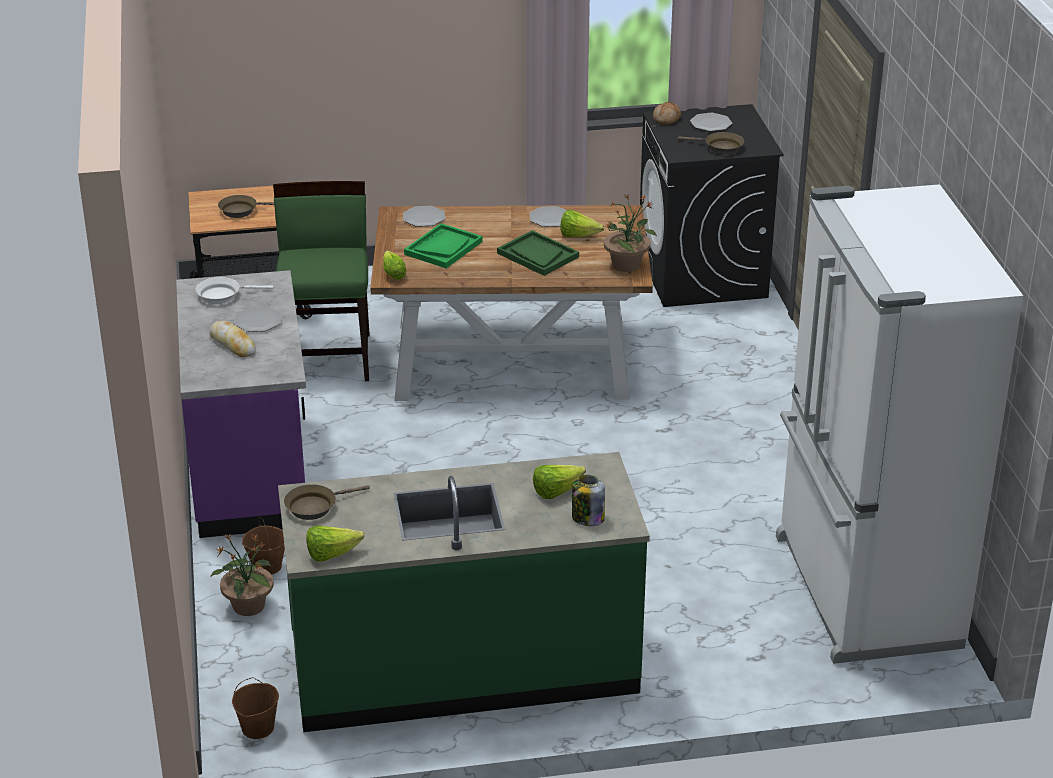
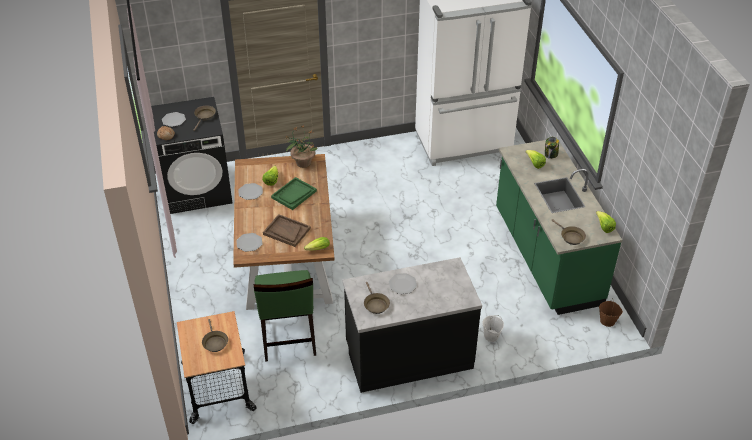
camera: 95 degrees left, 10 degrees up
purple counter [176,270,306,538] -> black counter [342,257,482,393]
white frying pan [196,277,273,304] -> brown frying pan [364,282,390,314]
bread [209,321,256,357] -> none
potted plant [210,533,274,616] -> none
brown bucket [242,517,285,575] -> white bucket [482,315,504,342]
green chair [273,181,370,381] -> green chair turned 90 degrees counterclockwise [254,270,316,362]
green tray [404,223,483,268] -> brown tray [263,214,311,247]

